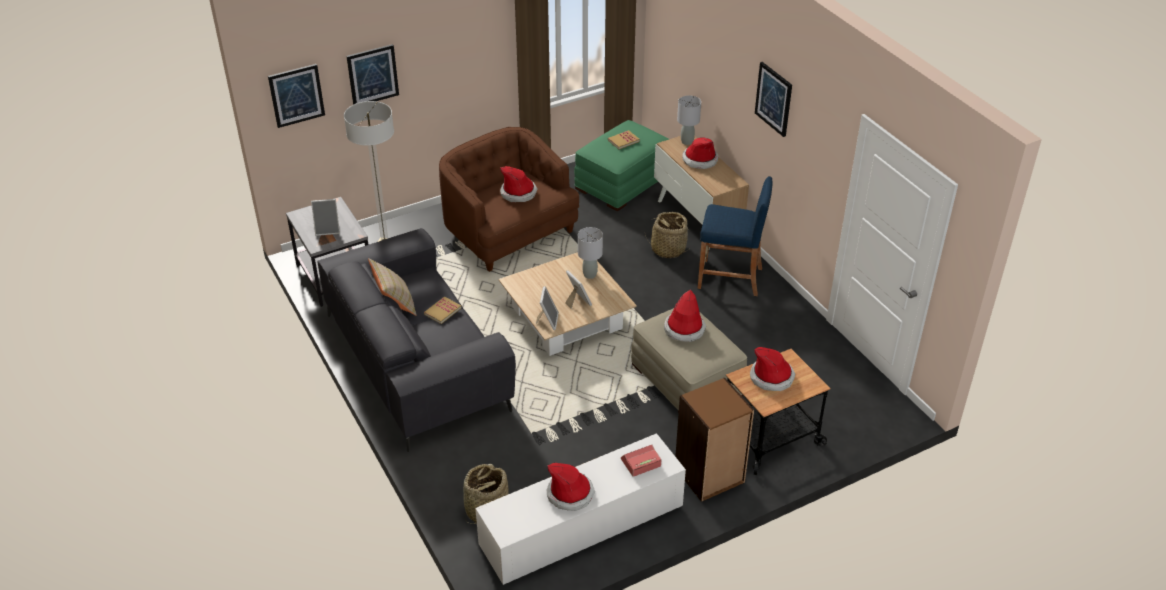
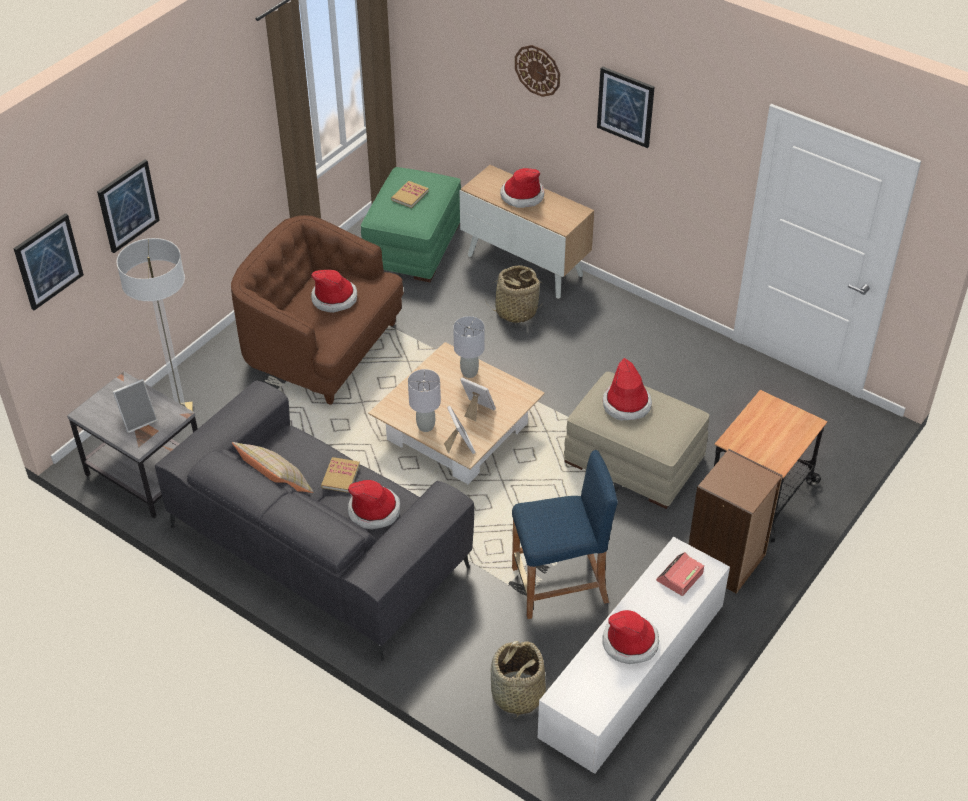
camera: 25 degrees left, 5 degrees up
grey table lamp [677,95,701,145] -> grey table lamp moved to [408,369,441,432]
blue stool [698,176,772,296] -> blue stool moved to [512,449,618,619]
hat [750,347,795,391] -> hat moved to [348,480,400,530]
none -> wall clock [515,45,560,97]

